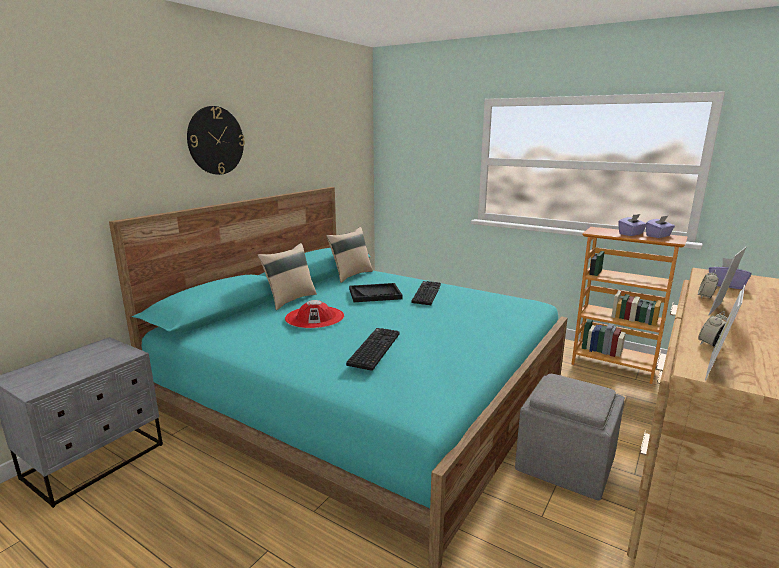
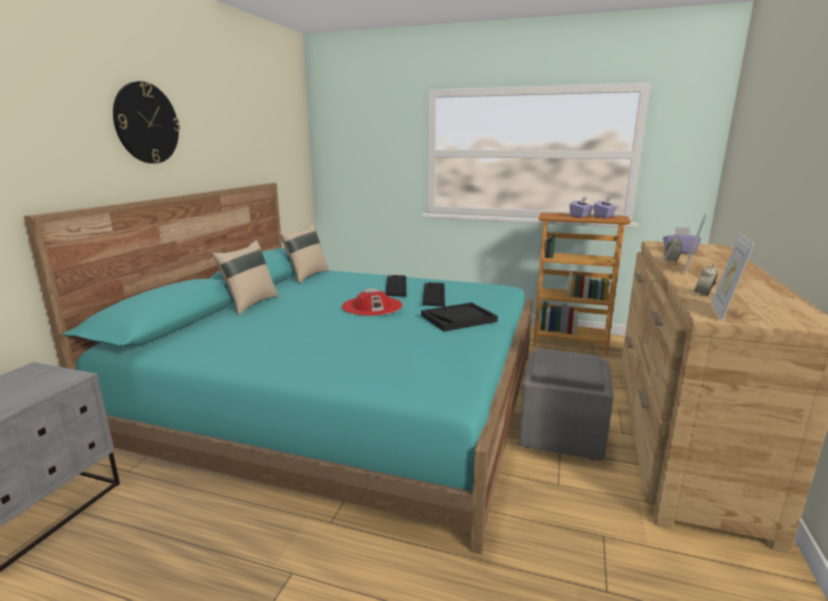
camera: 15 degrees left, 0 degrees up
red hat [285,300,344,328] -> red hat moved to [342,288,403,316]
keyboard [346,328,400,371] -> keyboard moved to [422,282,445,307]
black tray [349,283,402,302] -> black tray moved to [421,302,498,332]

